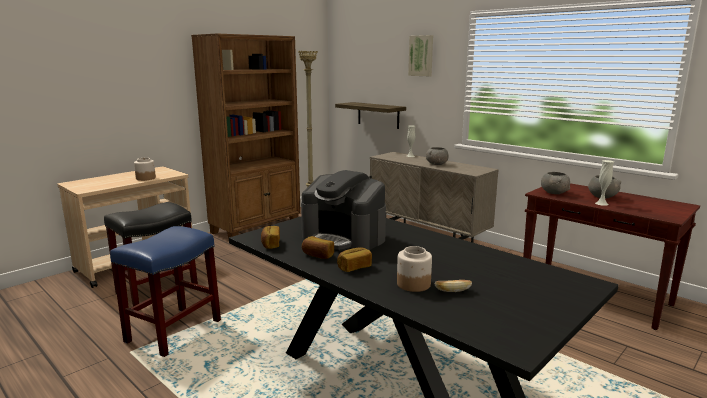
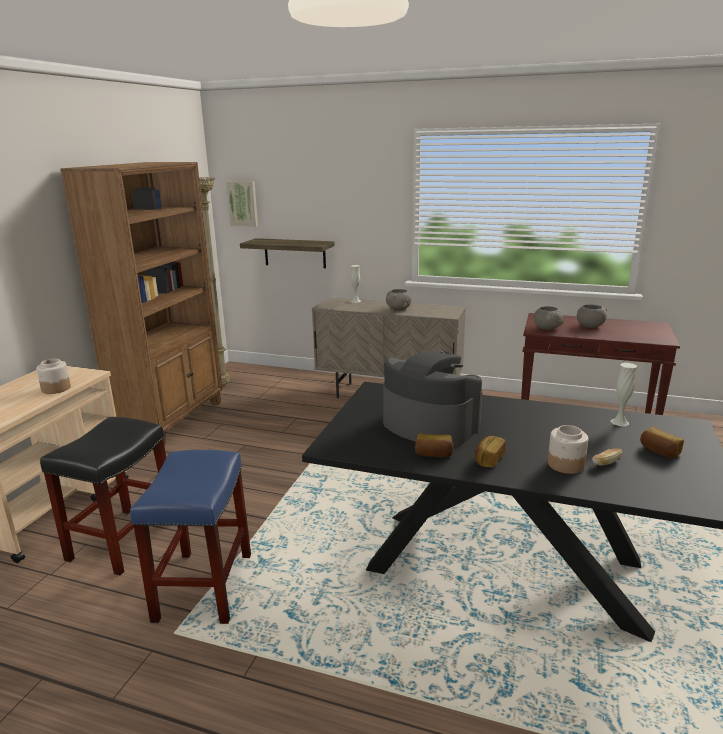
camera: 25 degrees left, 5 degrees up
bread [261,226,280,249] -> bread moved to [640,427,684,458]
coffee machine [301,170,386,251] -> coffee machine turned 150 degrees counterclockwise [383,351,483,446]
picture [408,35,433,76] -> picture moved to [226,181,258,226]
white vase [595,160,614,206] -> white vase moved to [611,363,637,426]

